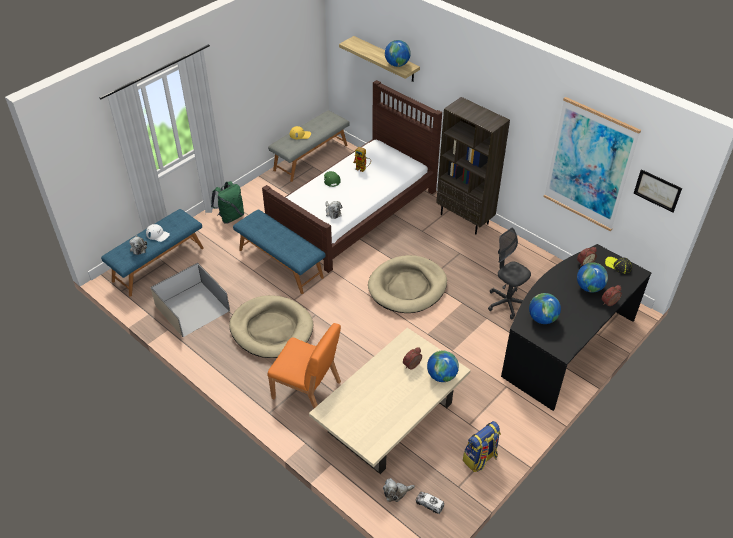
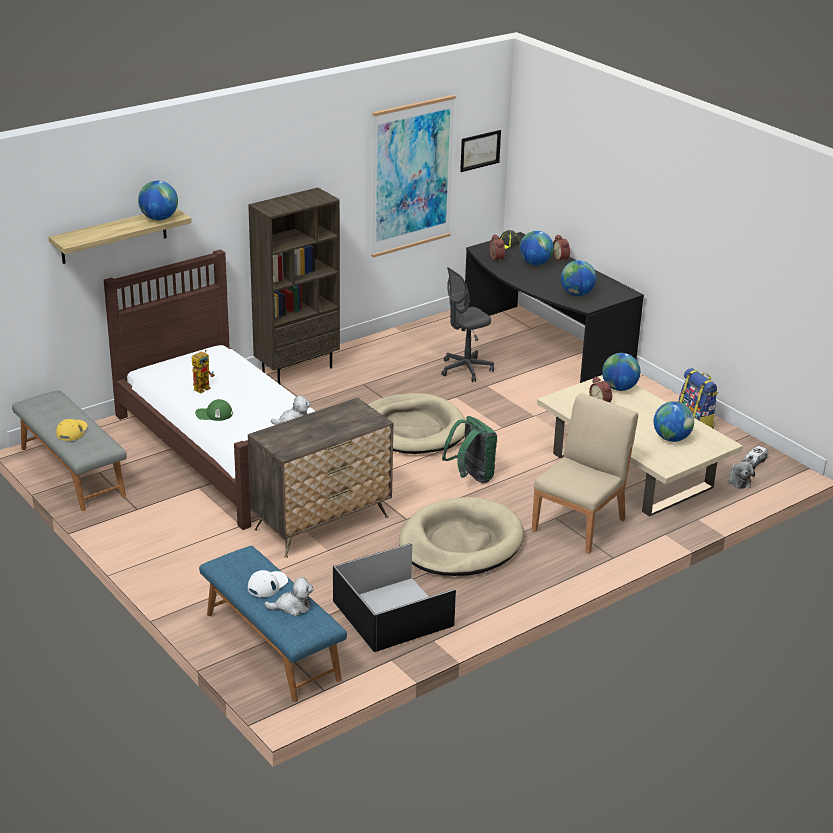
camera: 80 degrees left, 15 degrees down
beige storage box [150,263,230,337] -> black storage box [333,543,456,652]
green backpack [211,181,244,224] -> green backpack moved to [442,416,497,483]
blue bench [233,209,326,294] -> dresser [248,397,393,558]
orange chair [267,323,341,408] -> beige chair [532,393,638,554]
none -> globe [654,401,694,442]

